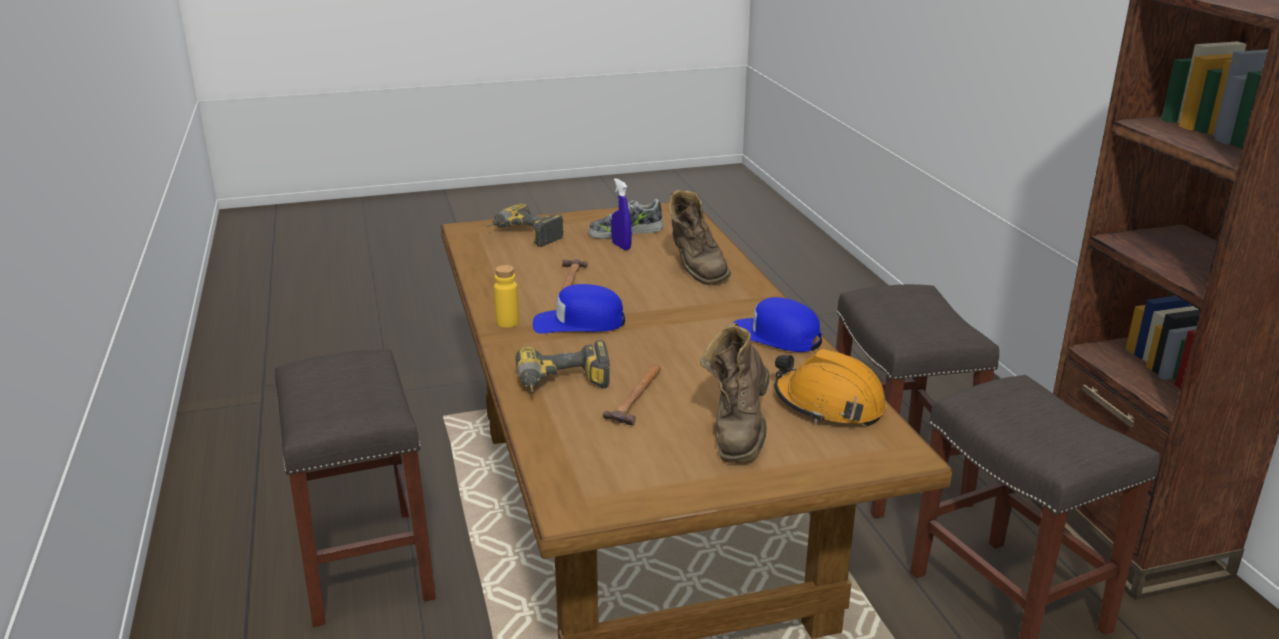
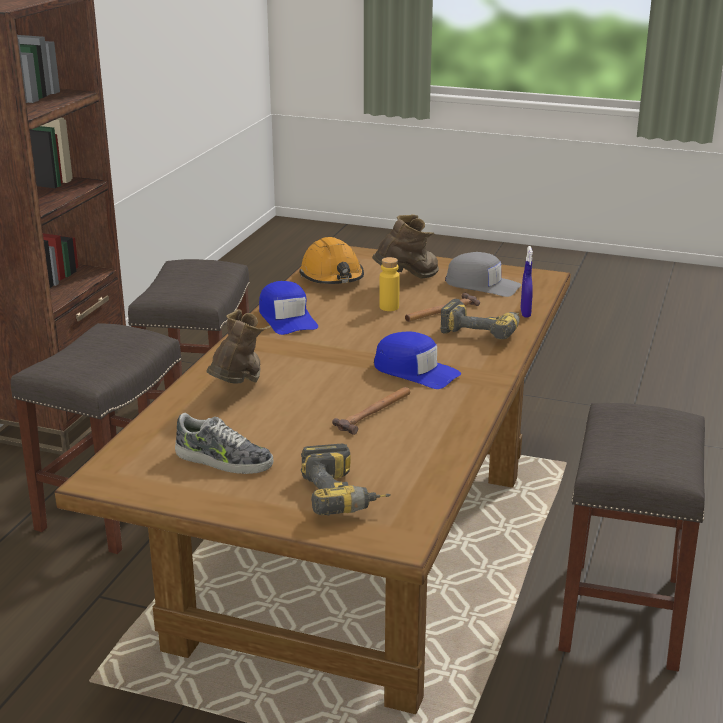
camera: 145 degrees left, 0 degrees up
yellow bottle [494,265,519,328] -> yellow bottle moved to [379,257,400,311]
blue spray bottle [611,178,632,250] -> blue spray bottle moved to [521,246,533,317]
none -> grey cap [445,252,522,297]

